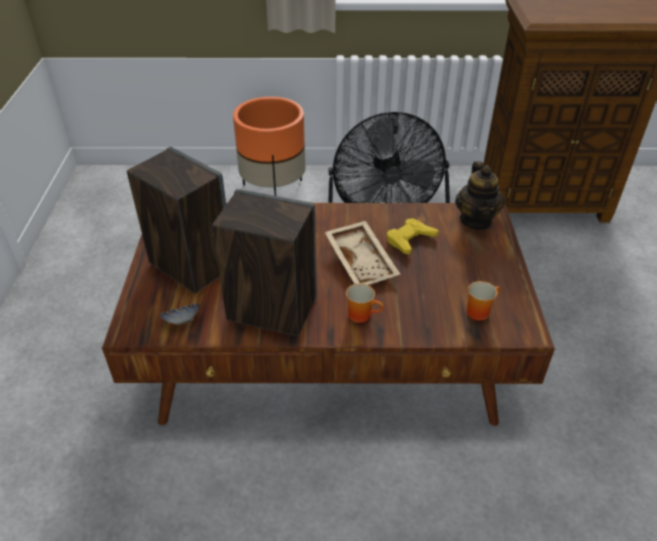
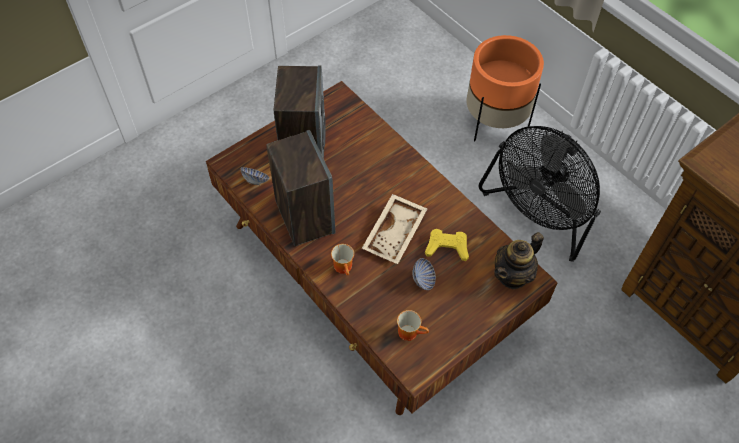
camera: 50 degrees right, 15 degrees up
none -> bowl [412,258,436,290]

